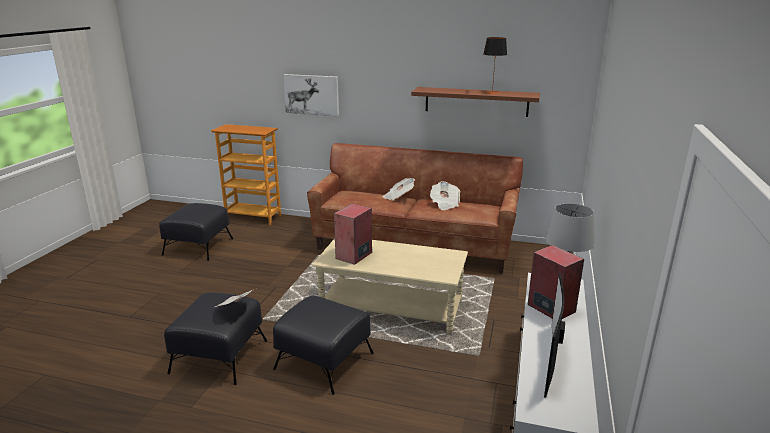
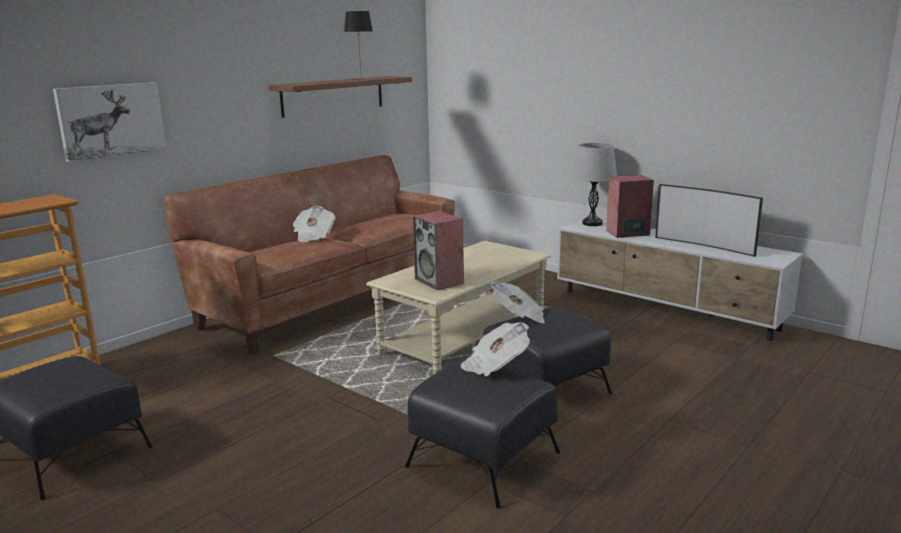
camera: 65 degrees left, 5 degrees down
newspaper [430,181,460,210] -> newspaper moved to [490,282,545,323]

